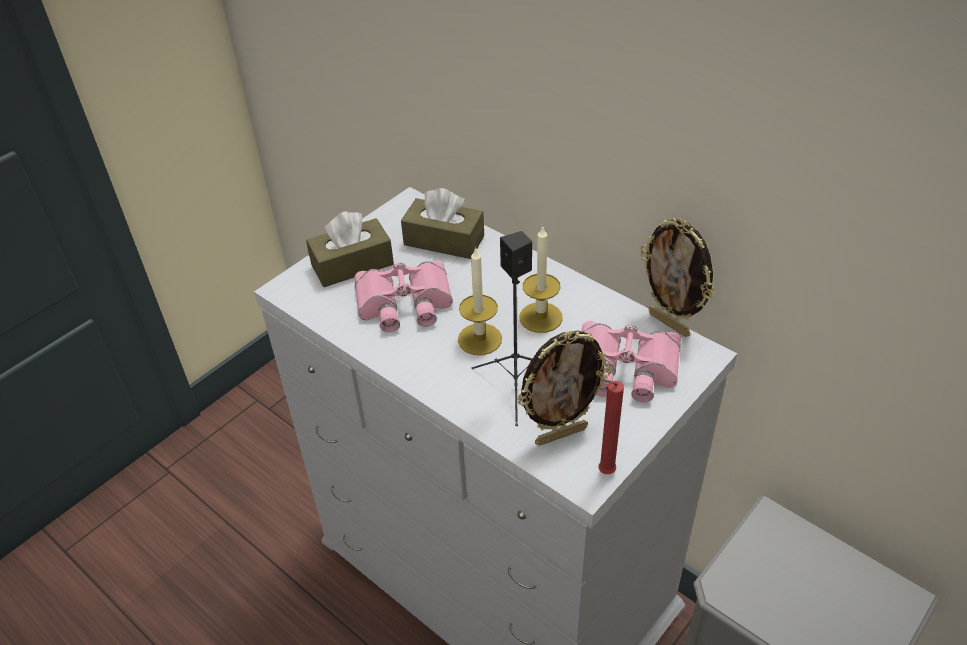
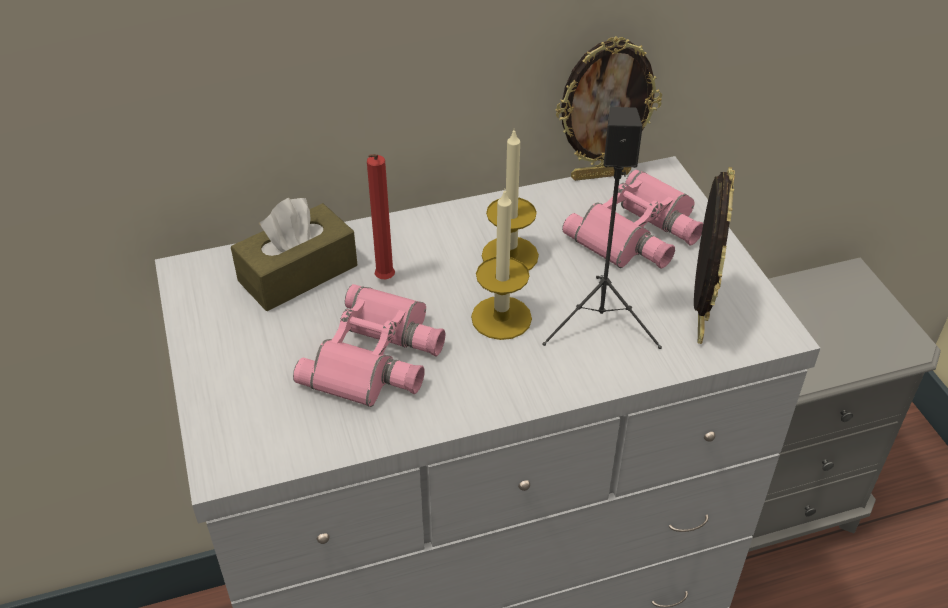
camera: 60 degrees left, 0 degrees up
brown tissue box [306,211,394,287] -> none
red candle [598,379,624,474] -> red candle moved to [367,154,395,279]

